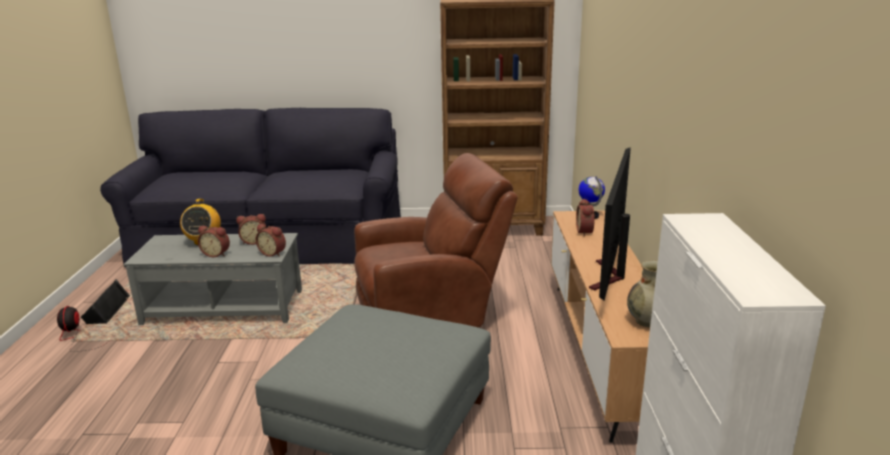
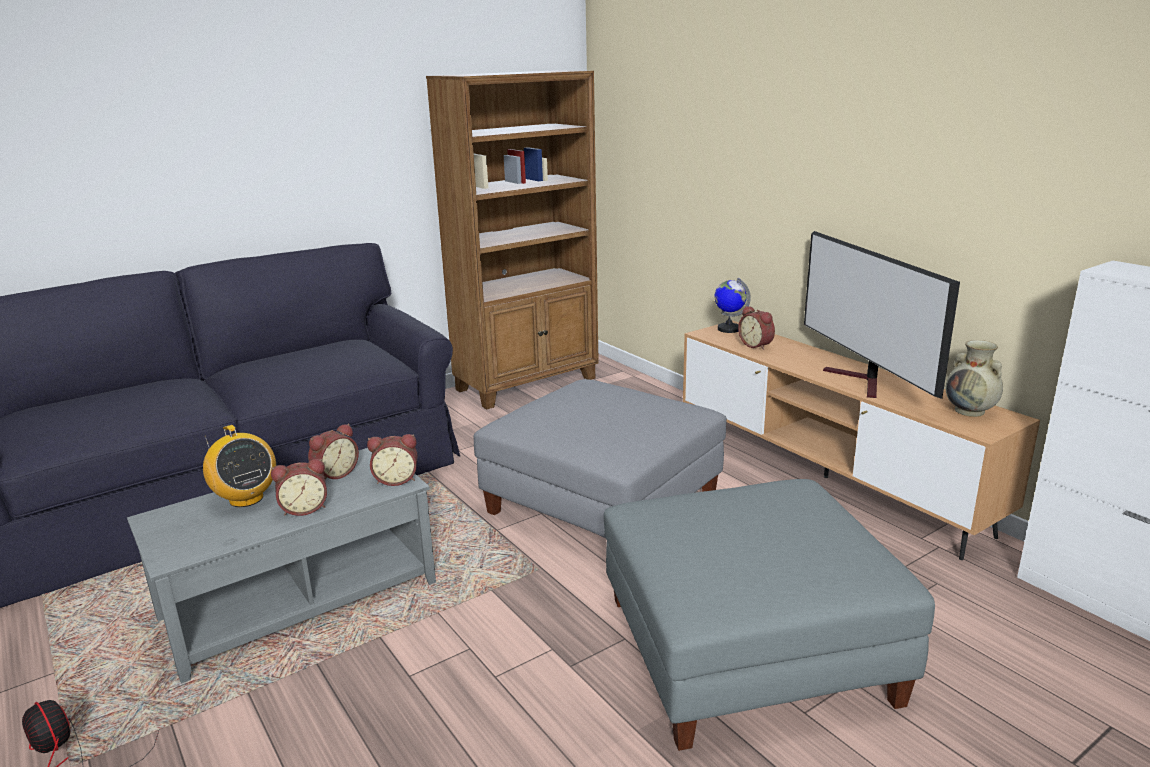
camera: 35 degrees left, 0 degrees up
black speaker [81,279,130,324] -> none
brown armchair [354,153,518,328] -> grey ottoman [473,379,727,538]

